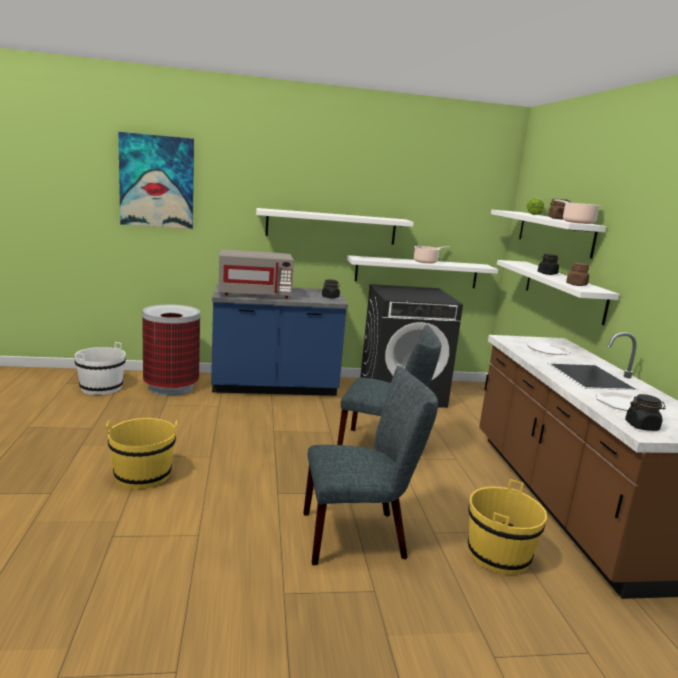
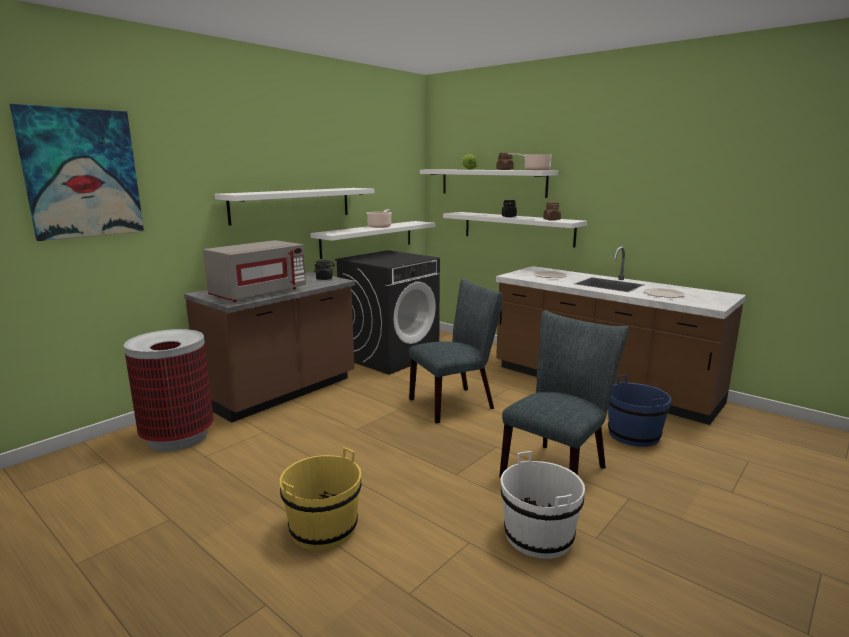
camera: 40 degrees left, 0 degrees up
white bucket [75,342,126,395] -> white bucket moved to [501,451,585,559]
blue counter [211,283,348,396] -> brown counter [184,271,355,423]
yellow bucket [468,479,547,575] -> blue bucket [608,375,671,447]
black jar [625,394,665,431] -> none

